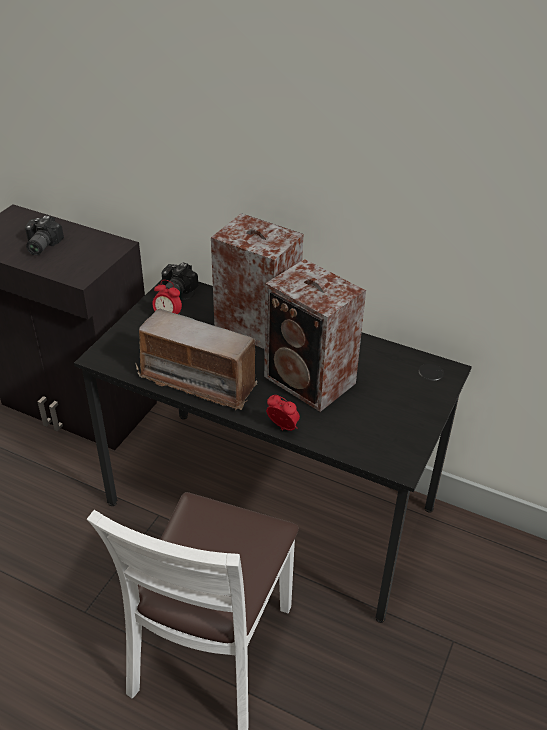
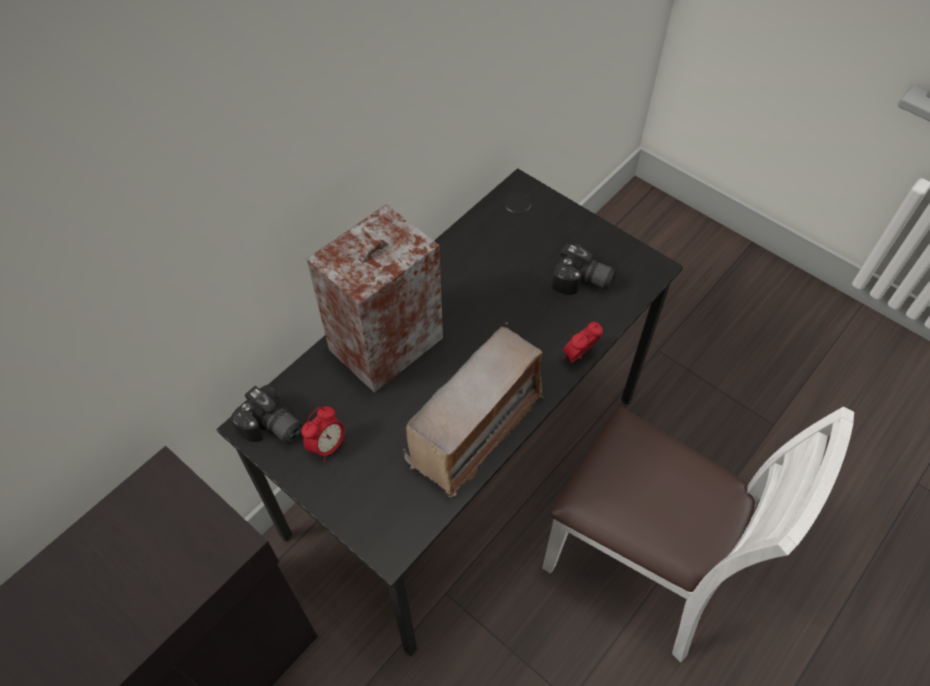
camera: 75 degrees left, 15 degrees up
camera [25,215,64,255] -> camera moved to [552,244,617,295]
speaker [264,259,366,412] -> none

